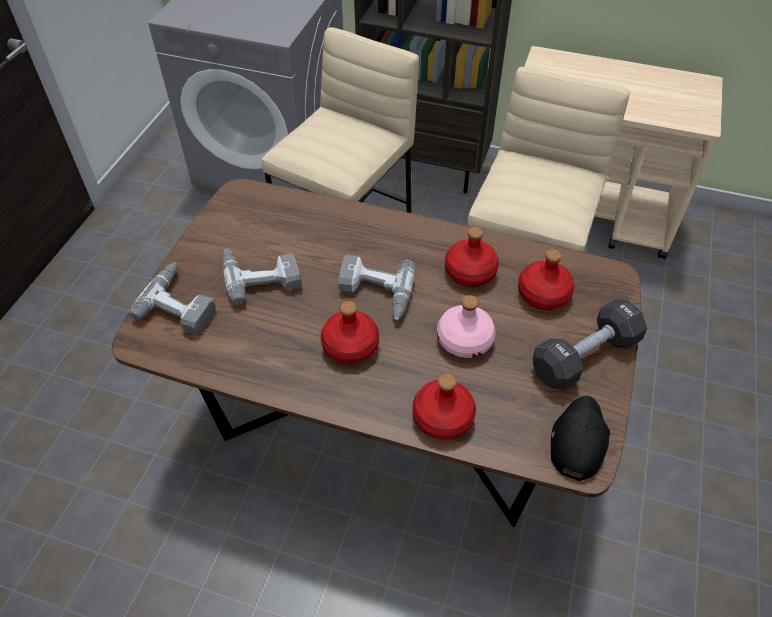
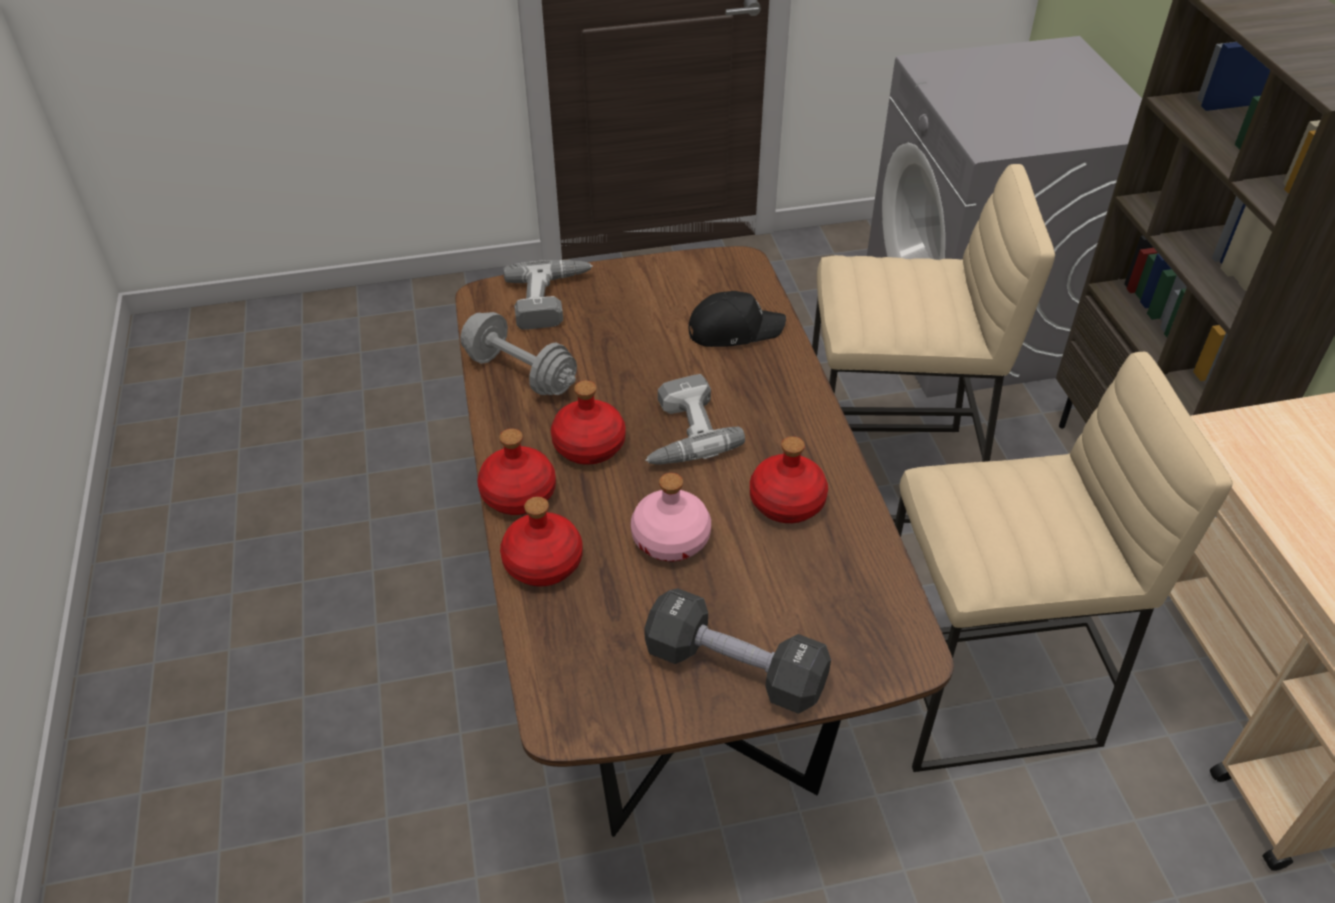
camera: 60 degrees right, 5 degrees down
power drill [223,248,302,305] -> none
red bottle [518,249,574,310] -> red bottle moved to [477,429,556,515]
black cap [551,396,610,481] -> black cap moved to [689,291,786,347]
none -> grey dumbbell [460,312,577,395]

